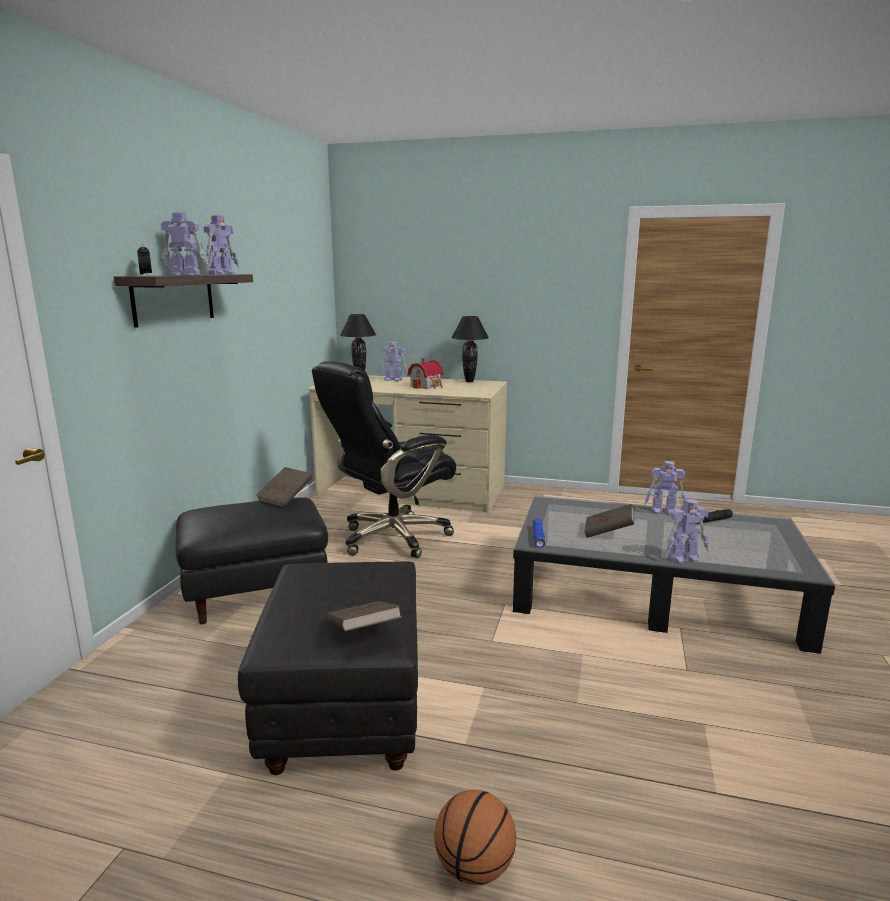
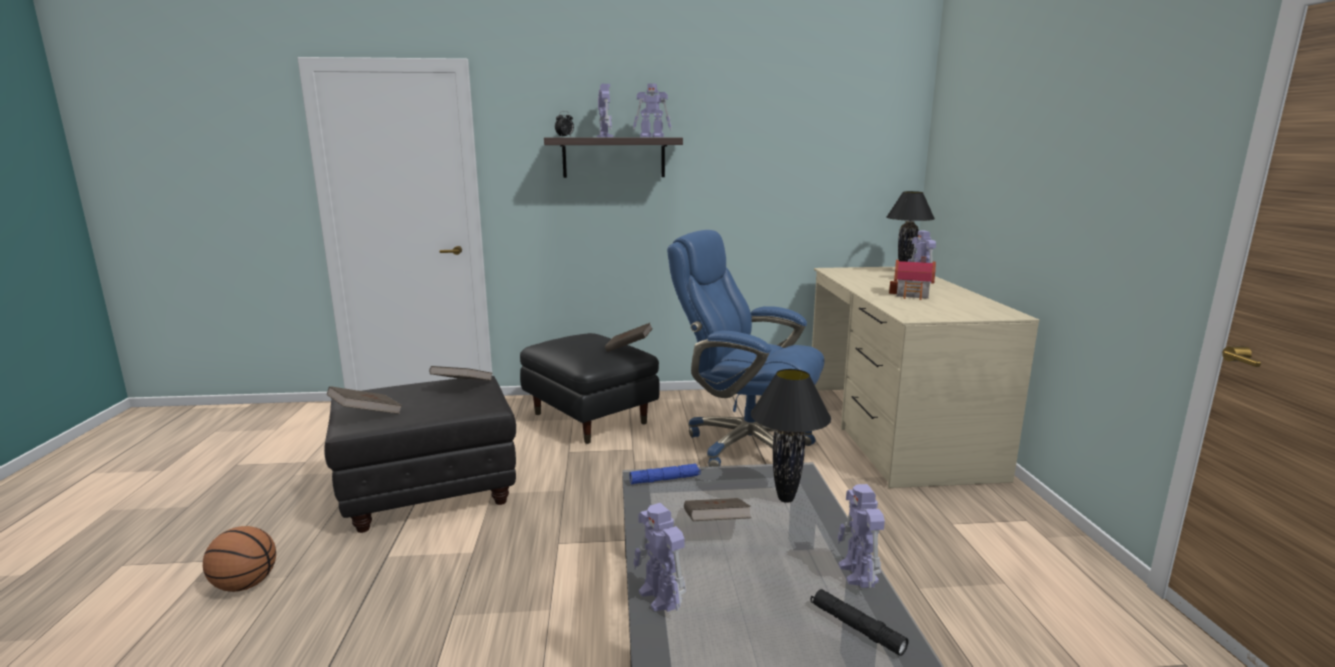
camera: 70 degrees right, 0 degrees up
black office chair [312,361,456,558] -> blue office chair [667,230,824,466]
black table lamp [451,316,489,382] -> black table lamp moved to [751,369,831,503]
none -> brown book [429,366,492,381]

